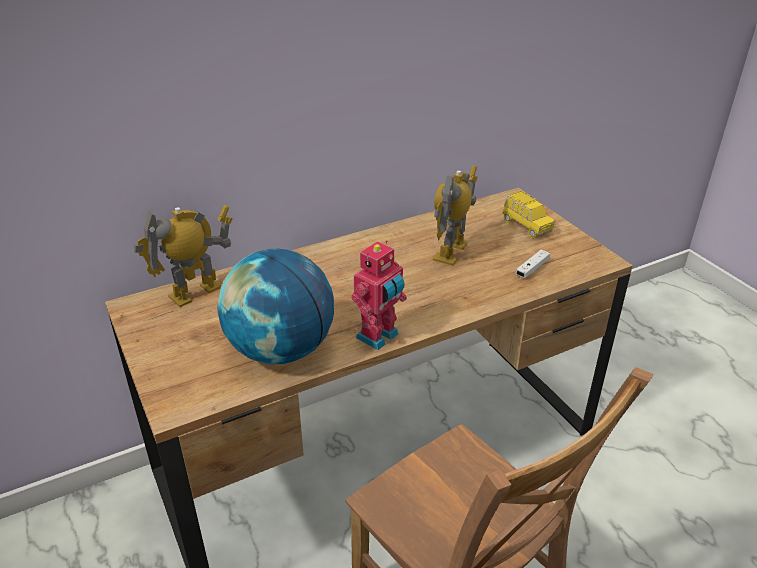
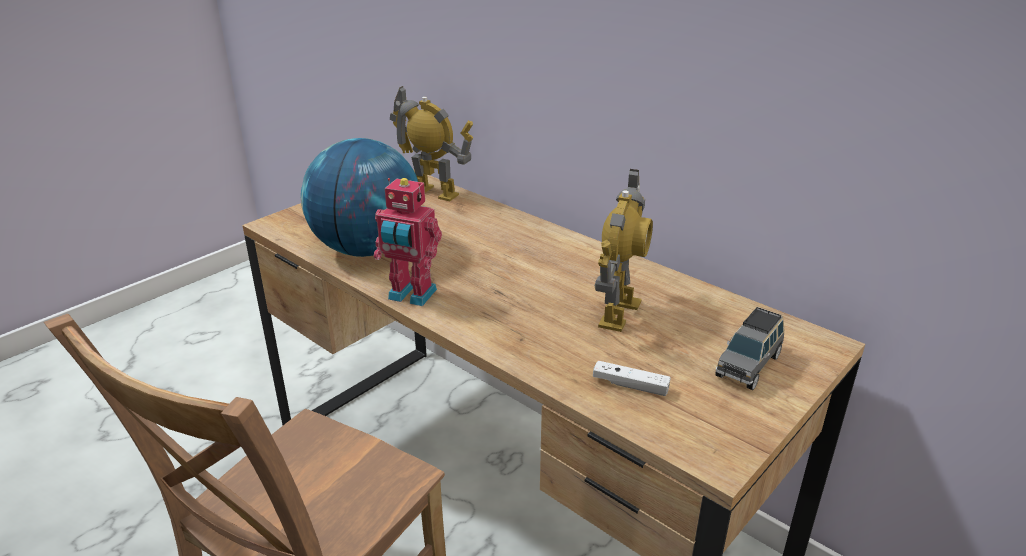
camera: 70 degrees right, 5 degrees down
toy robot [433,165,477,265] -> toy robot turned 105 degrees clockwise [595,169,653,332]
yellow toy car [503,191,554,239] -> grey toy car [715,307,784,390]

